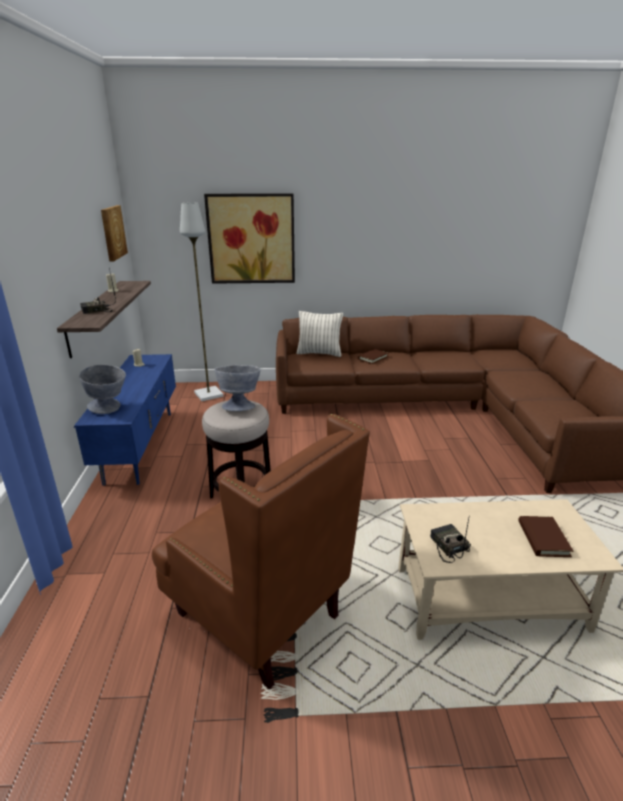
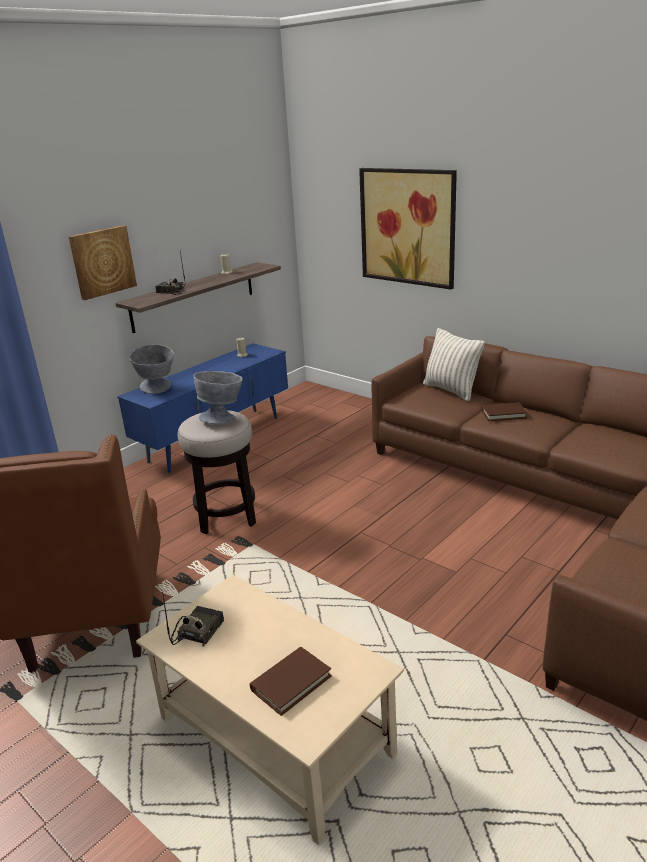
camera: 45 degrees right, 0 degrees up
picture [101,205,128,262] -> picture moved to [69,225,137,300]
grey floor lamp [180,203,223,401] -> none

